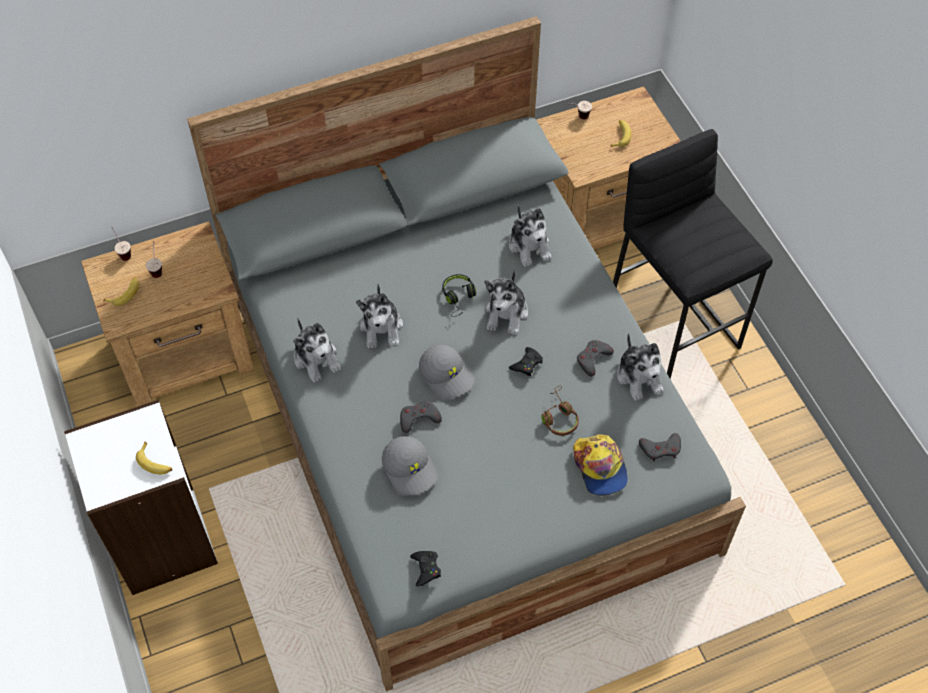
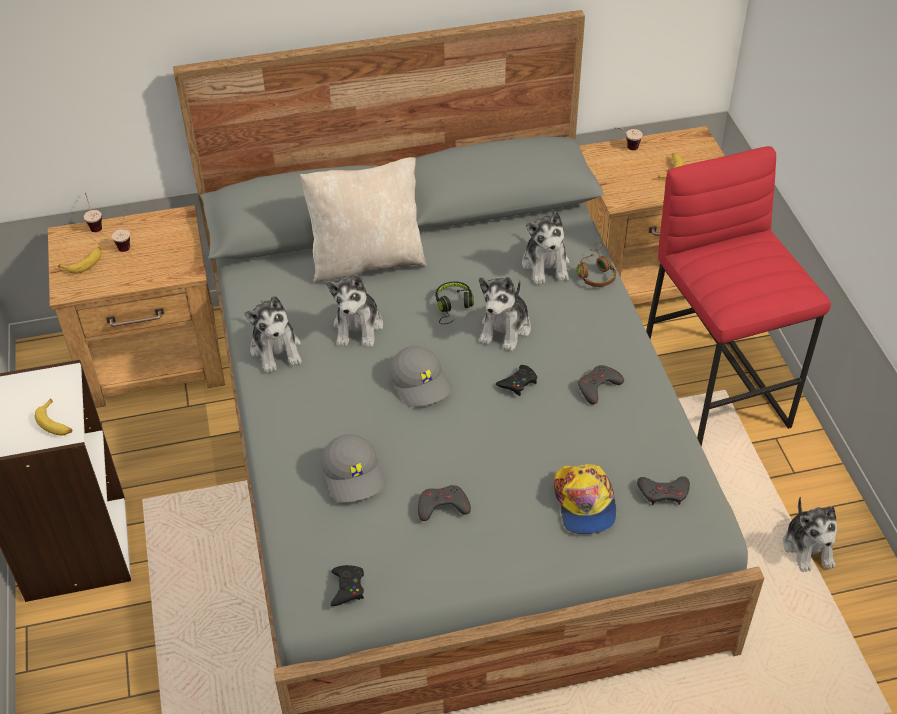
camera: 10 degrees right, 10 degrees down
grey game controller [400,401,442,433] -> grey game controller moved to [418,485,471,521]
brown headphones [541,386,579,436] -> brown headphones moved to [577,242,616,287]
black stool [613,129,773,379] -> red stool [646,146,831,447]
plush toy [617,333,664,401] -> plush toy moved to [783,497,837,572]
none -> beige pillow [300,157,427,283]

